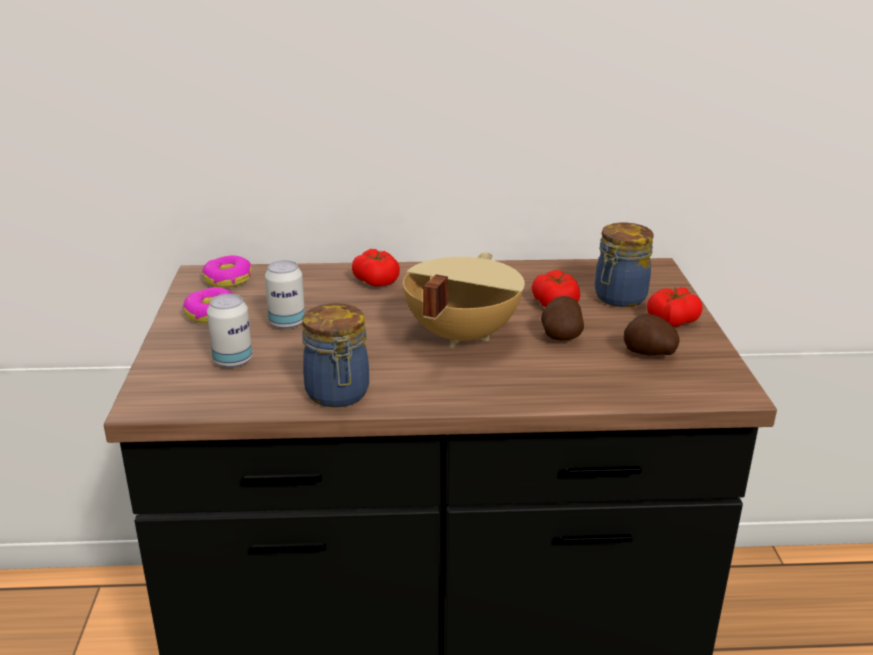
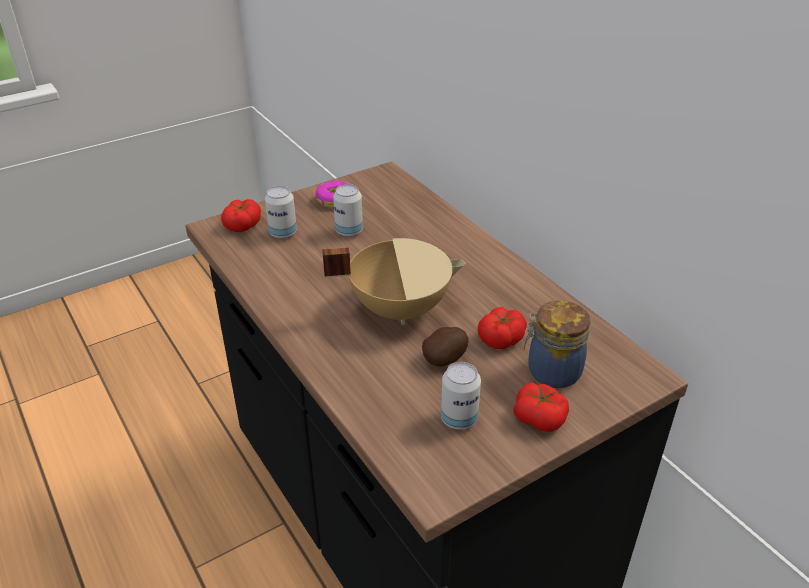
camera: 60 degrees right, 10 degrees up
donut [202,255,252,287] -> none
jar [302,303,369,407] -> none
tomato [352,249,400,286] -> tomato moved to [221,199,261,232]
potato [624,314,680,356] -> can [441,362,481,430]

